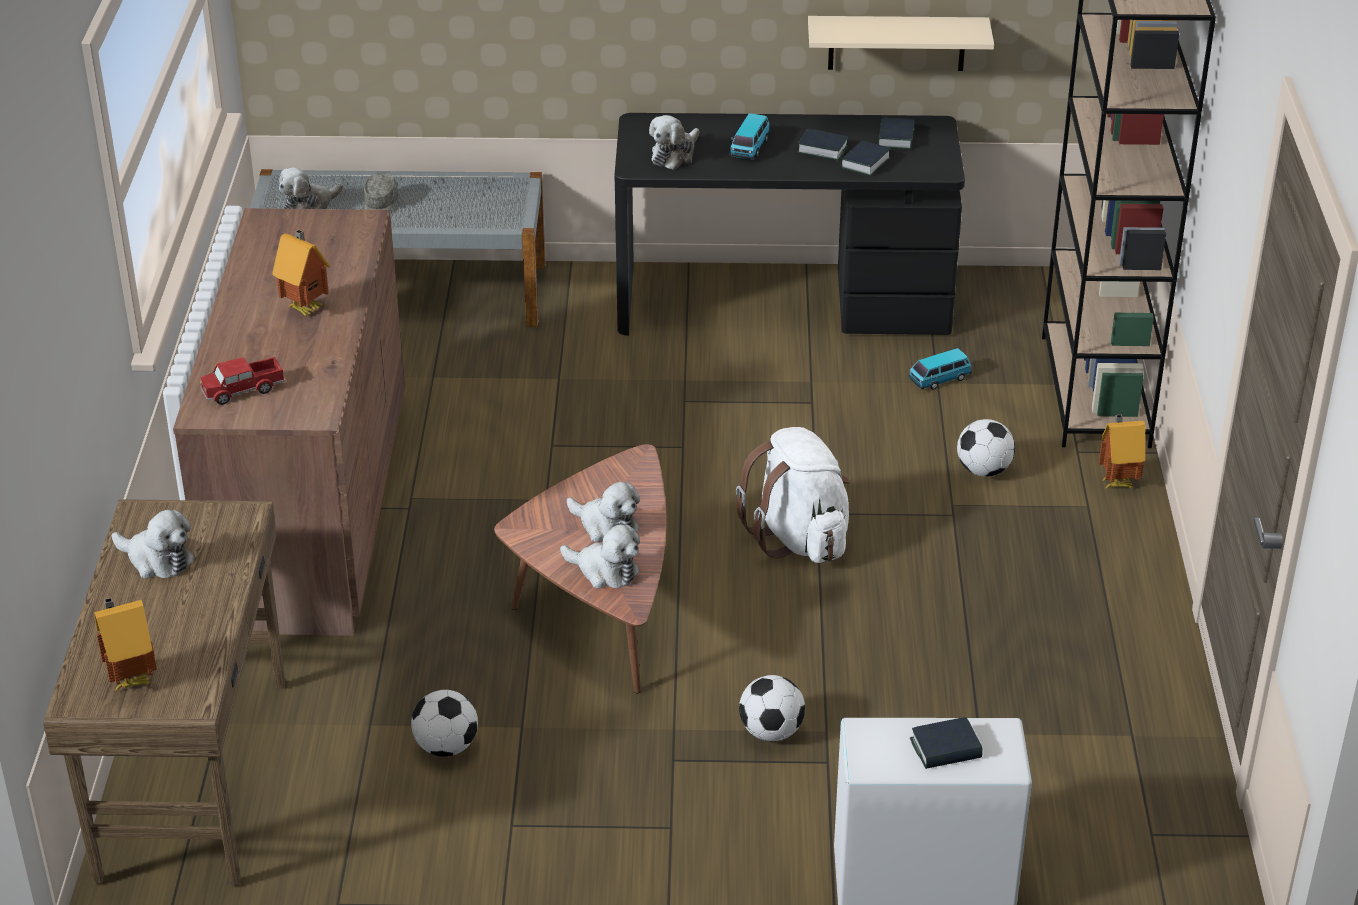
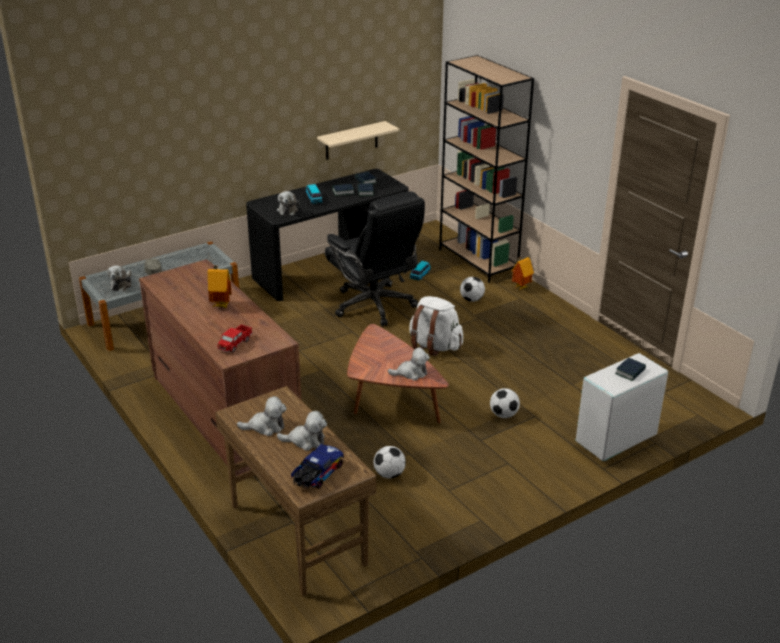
camera: 35 degrees left, 5 degrees down
toy house [94,597,157,692] -> toy truck [291,444,344,489]
plush toy [567,482,640,542] -> plush toy moved to [277,411,327,451]
none -> black office chair [325,191,425,326]

